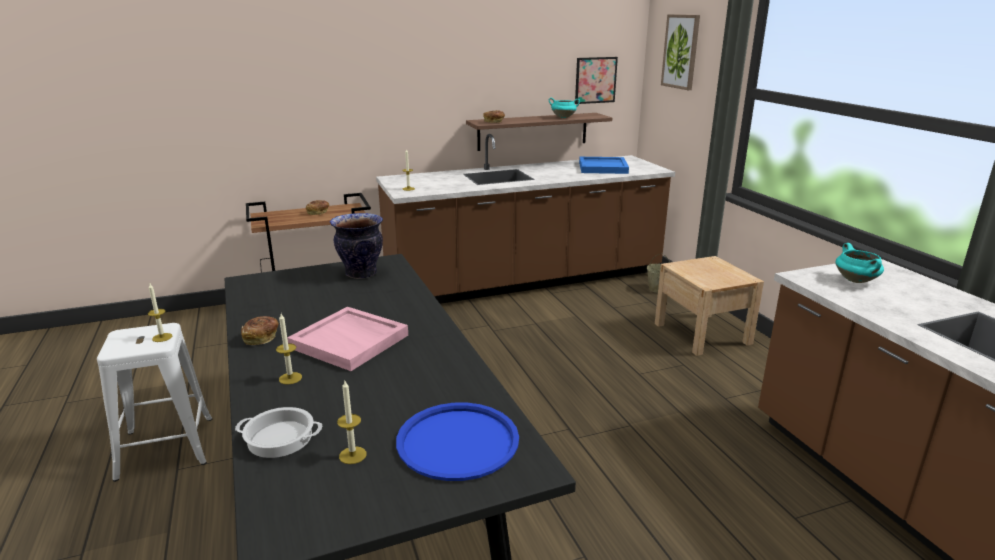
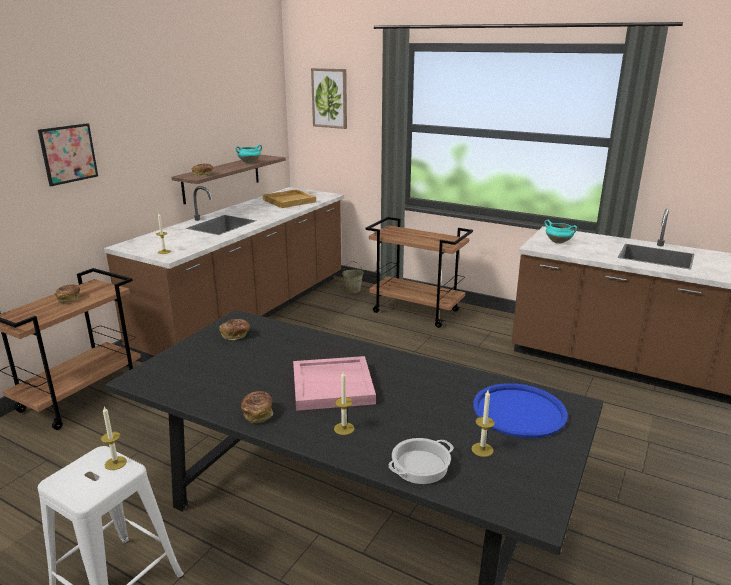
camera: 40 degrees left, 0 degrees up
vase [330,213,383,279] -> bread [219,319,250,340]
picture [575,57,618,104] -> picture moved to [38,123,98,186]
blue tray [579,157,629,174] -> beige tray [263,189,316,208]
beige nightstand [655,256,764,356] -> brown cart [365,217,473,328]

